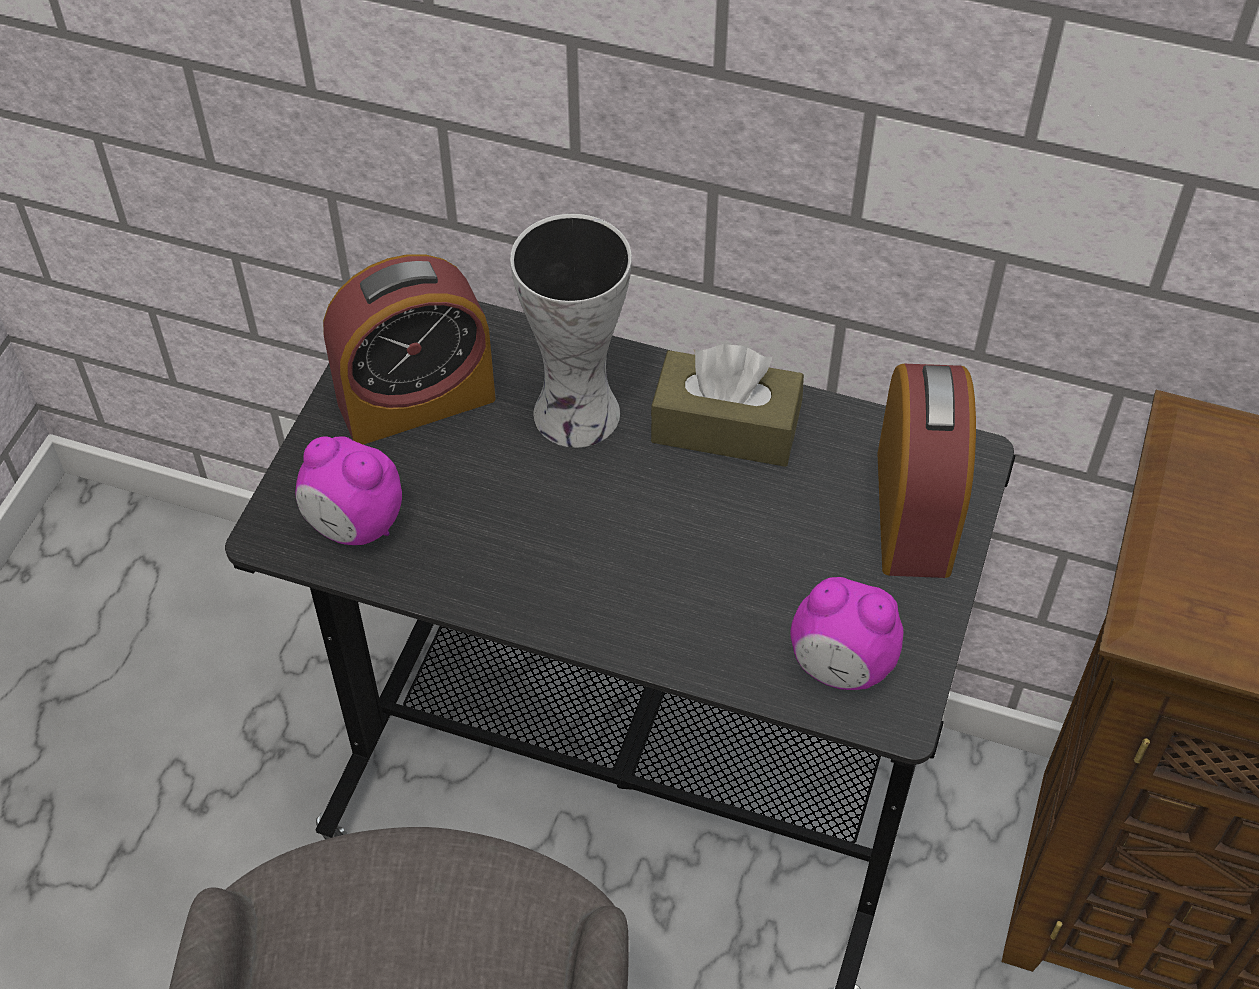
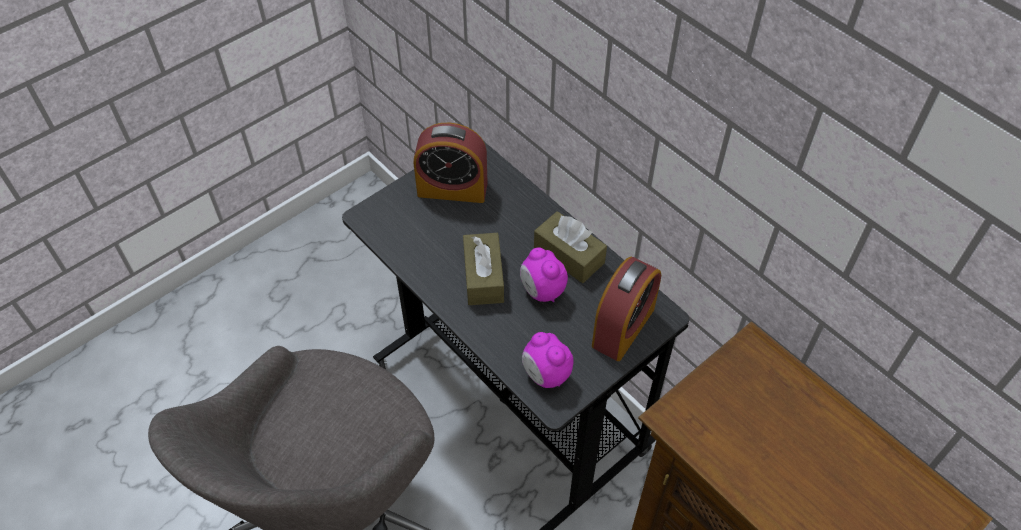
camera: 30 degrees right, 0 degrees up
alarm clock [295,436,402,545] -> alarm clock moved to [520,247,568,302]
vase [510,214,632,448] -> none
none -> brown tissue box [463,233,504,305]

